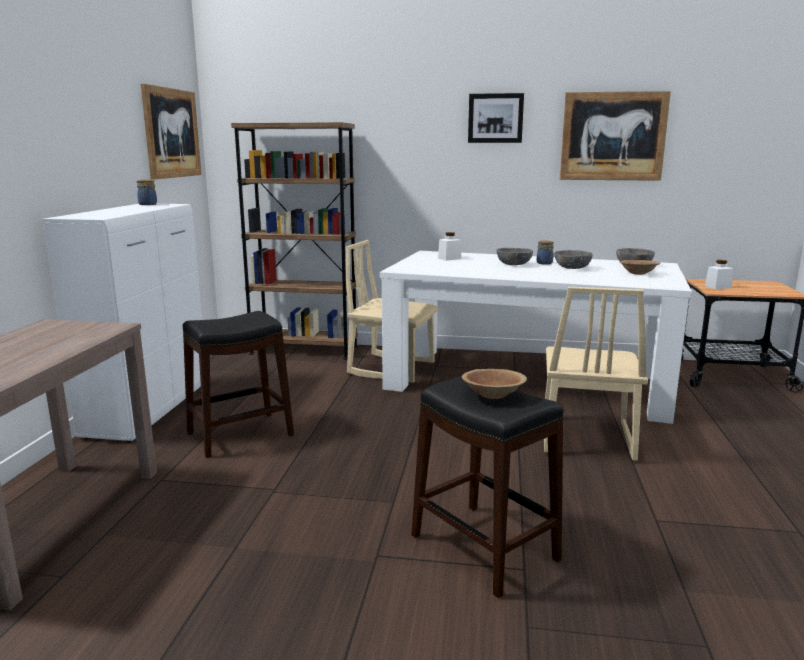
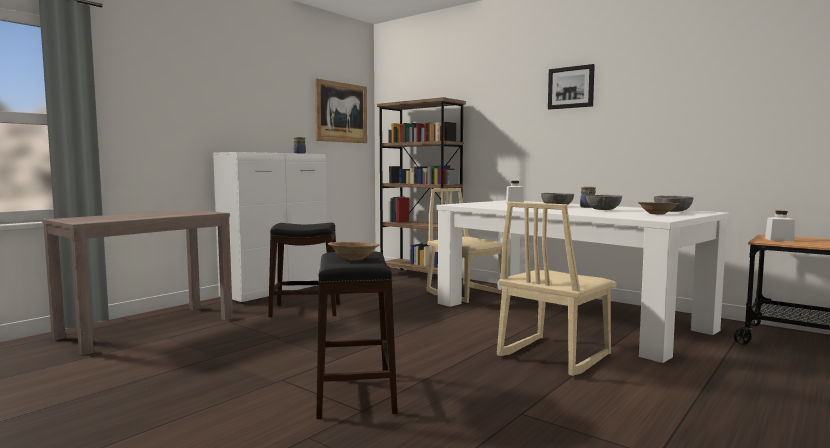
camera: 30 degrees right, 10 degrees down
picture [560,91,671,181] -> none

